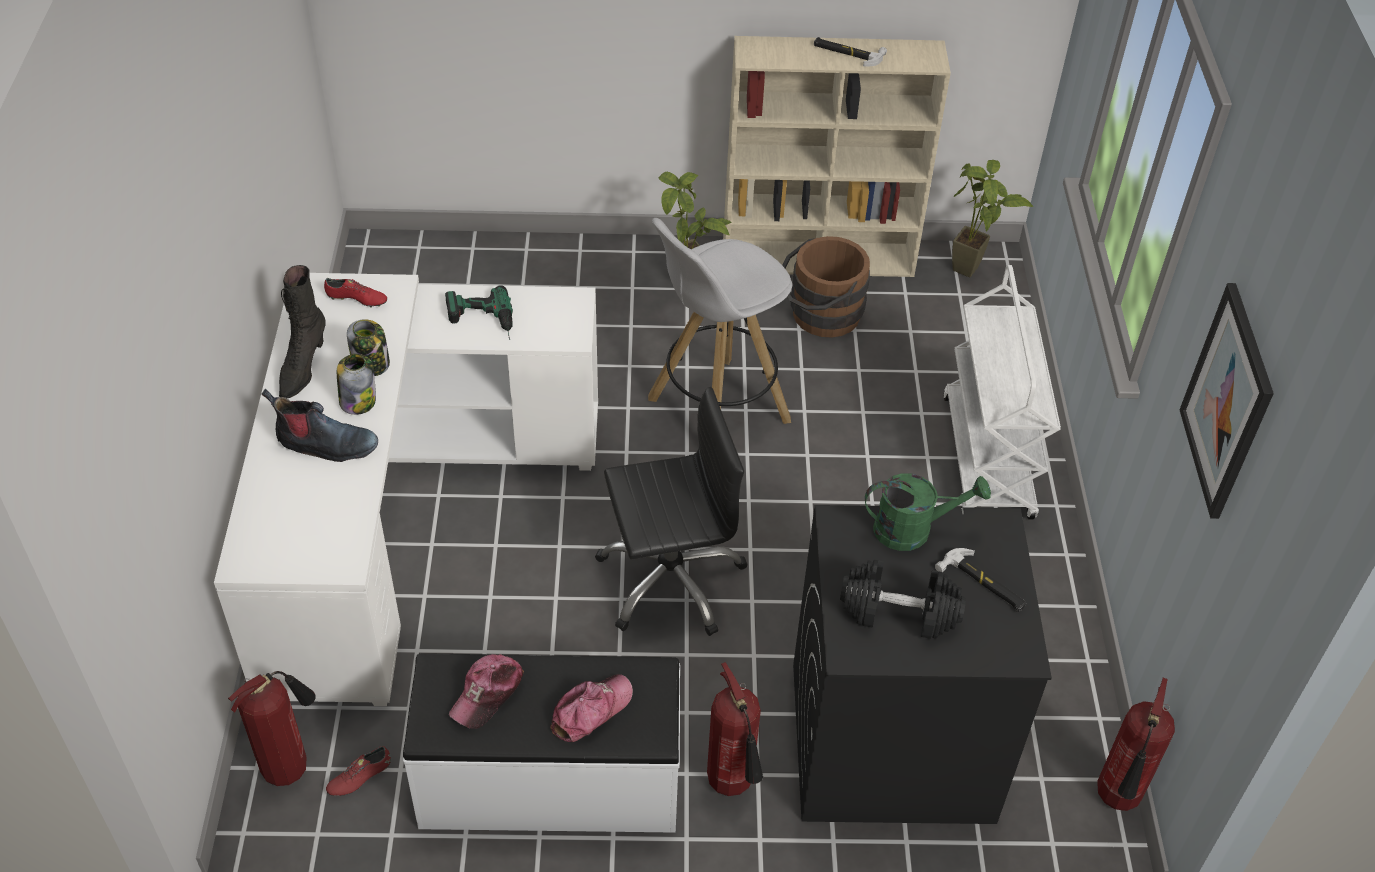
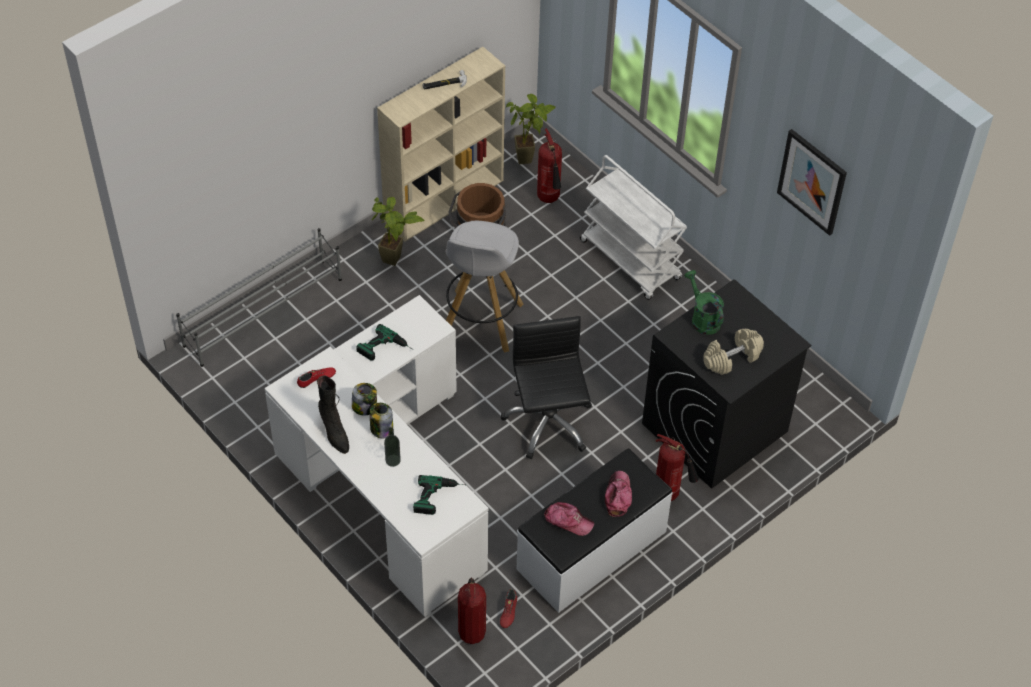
camera: 40 degrees left, 5 degrees up
boot [262,389,378,462] -> bottle [384,427,401,467]
cap [449,654,524,729] -> cap turned 60 degrees counterclockwise [544,502,594,536]
black office chair [595,387,748,636] -> black office chair turned 45 degrees counterclockwise [501,316,592,459]
black dumbbell [840,560,966,639] -> beige dumbbell [703,329,764,375]
green watering can [865,473,991,551] -> green watering can turned 75 degrees counterclockwise [685,270,724,335]
hammer [935,548,1026,612] -> none
fire extinguisher [1097,678,1175,811] -> fire extinguisher moved to [537,128,562,203]
none -> grey shoe rack [176,228,342,367]
none -> power drill [413,475,464,515]

